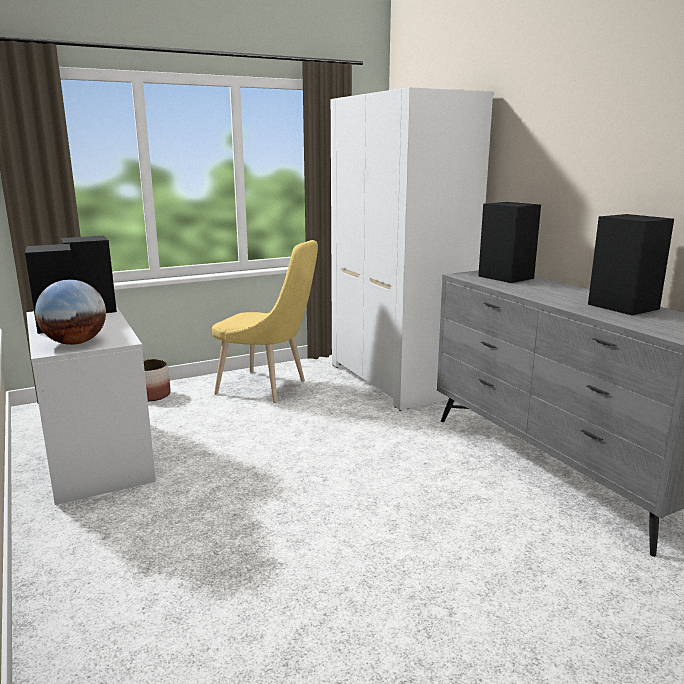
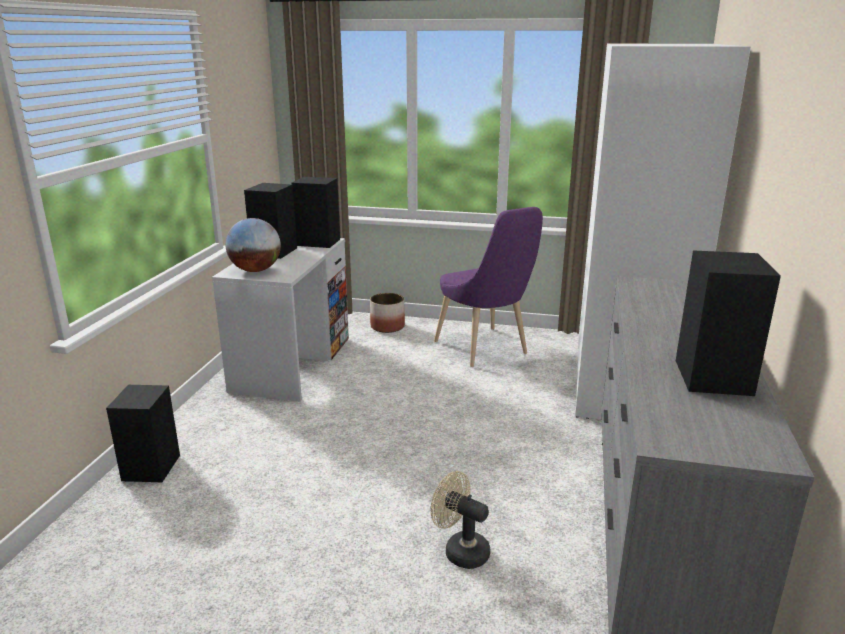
camera: 40 degrees right, 5 degrees up
yellow chair [212,240,318,403] -> purple chair [434,207,543,367]
black speaker [478,202,541,283] -> black speaker moved to [106,385,180,482]
none -> beige fan [430,471,490,569]

